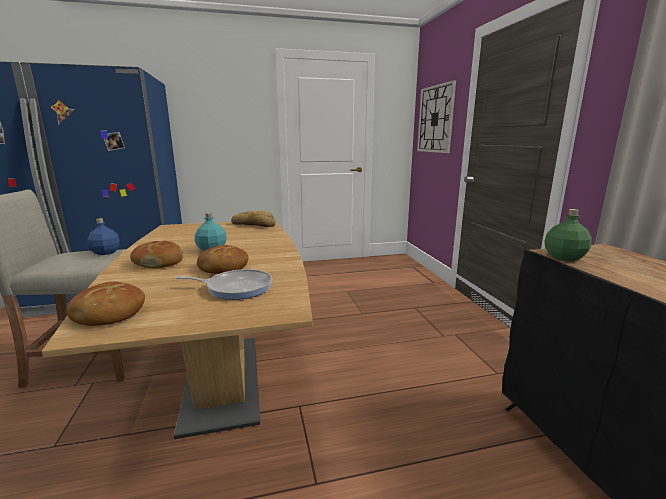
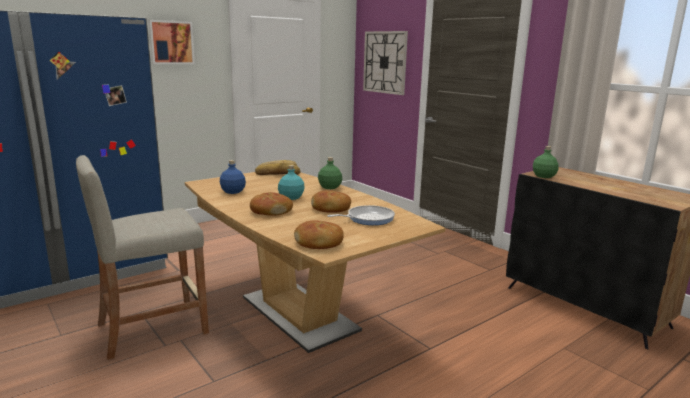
camera: 25 degrees left, 0 degrees up
blue bottle [87,218,120,255] -> blue bottle moved to [220,160,246,194]
none -> picture [148,20,195,64]
none -> green bottle [318,157,342,189]

